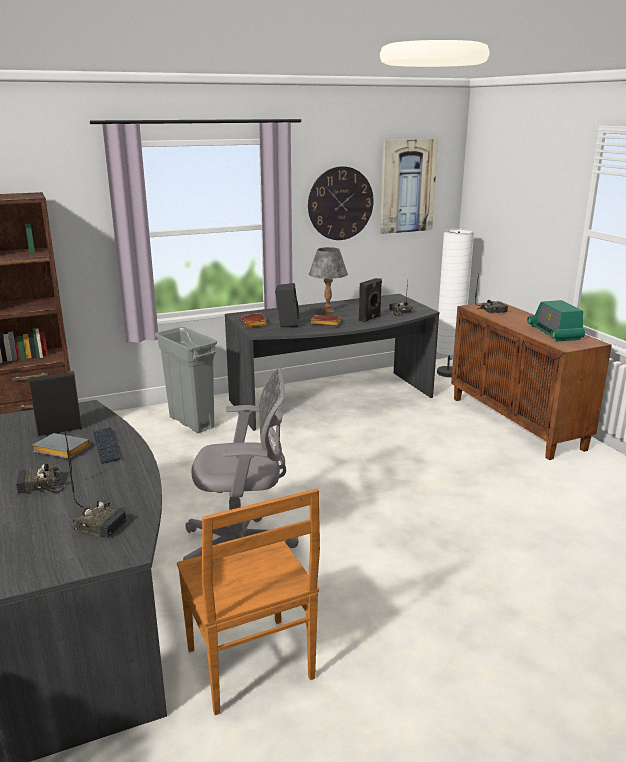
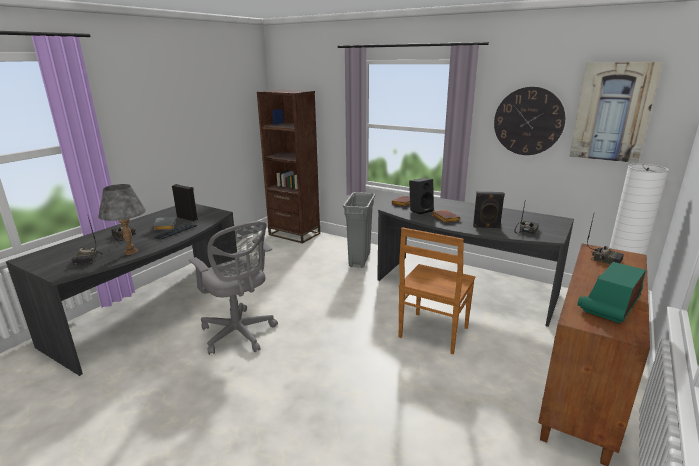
camera: 55 degrees right, 0 degrees up
brown chair [177,489,320,715] -> brown chair moved to [399,227,475,354]
grey table lamp [309,247,348,313] -> grey table lamp moved to [98,184,146,255]

